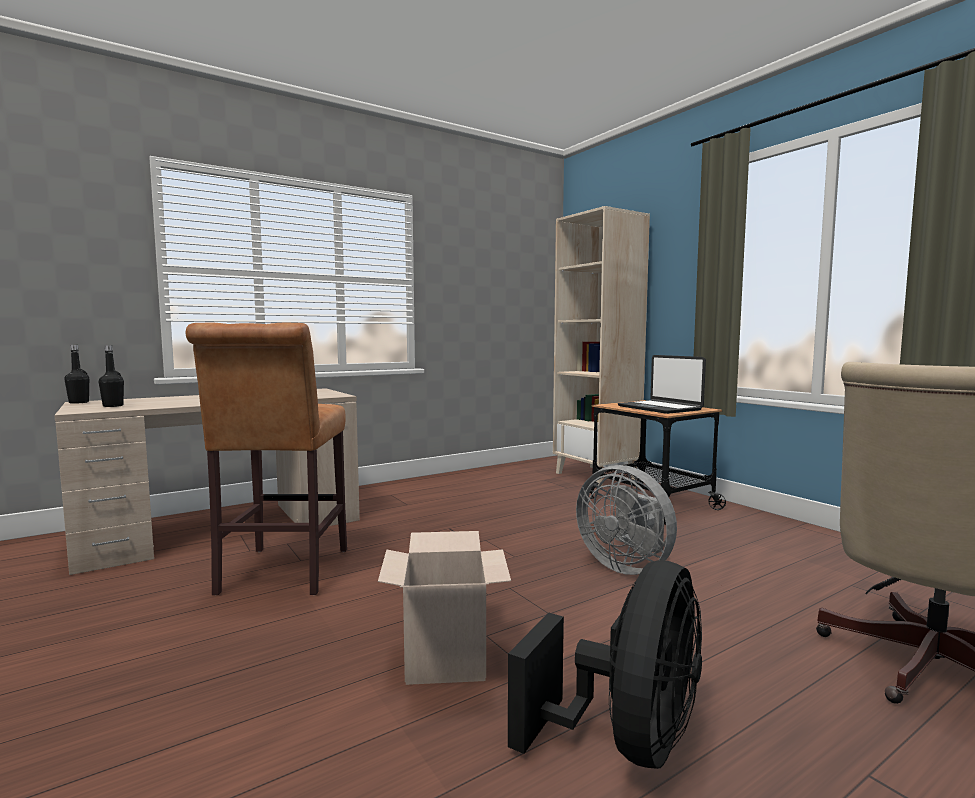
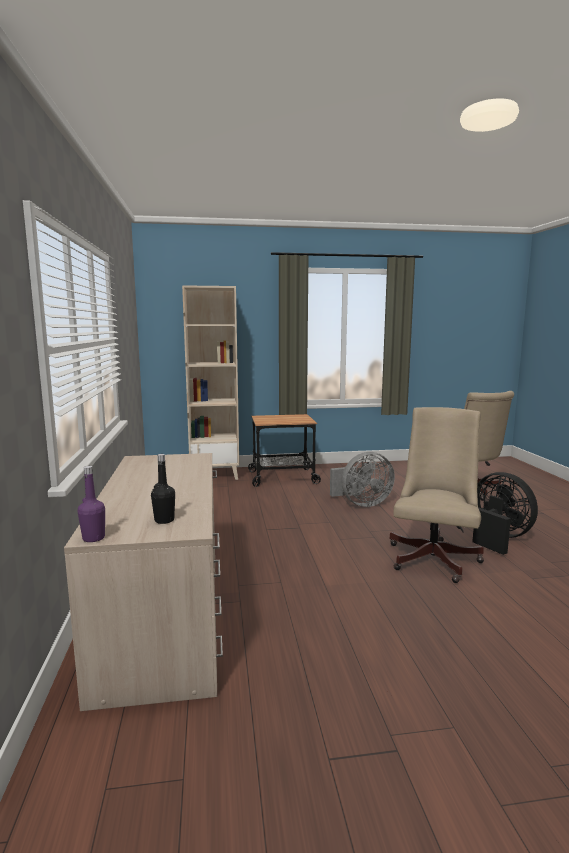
camera: 65 degrees left, 5 degrees up
black bottle [64,345,89,404] -> purple bottle [78,466,105,542]
brown stool [186,323,347,595] -> none
cardboard box [378,531,511,685] -> beige office chair [390,407,484,583]
laptop [618,355,706,414] -> none

